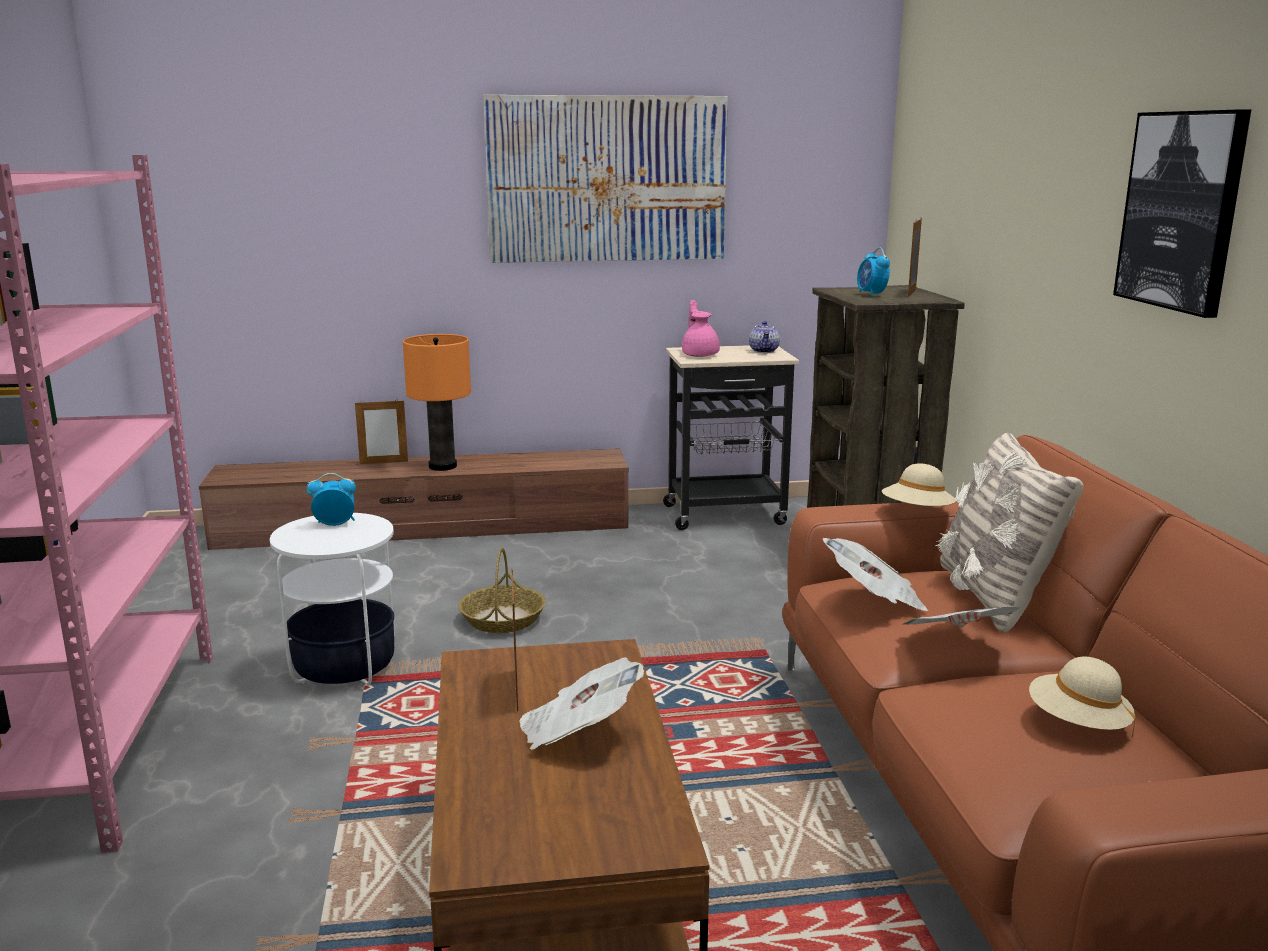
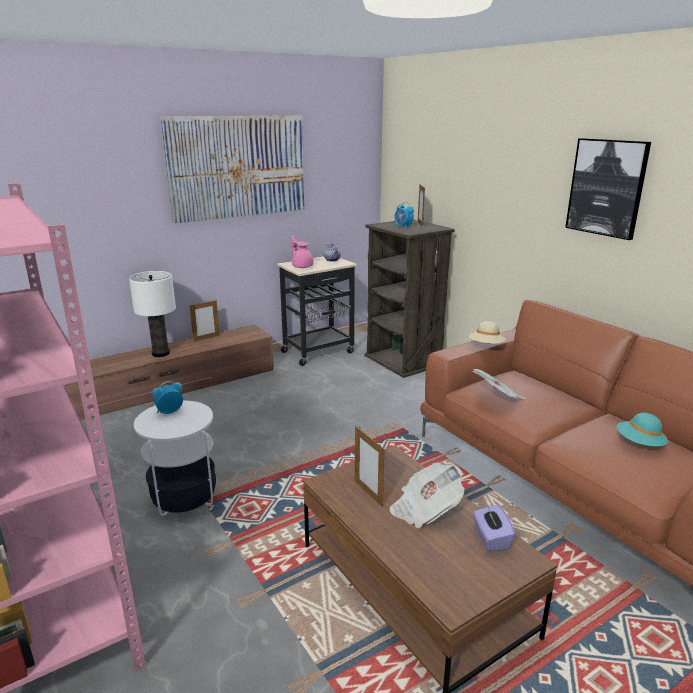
camera: 25 degrees left, 5 degrees up
picture frame [355,399,408,464] -> picture frame moved to [190,300,220,341]
orange table lamp [403,334,471,471] -> white table lamp [129,271,176,357]
basket [458,547,546,633] -> none
newspaper [901,607,1020,628] -> none
beige pillow [935,433,1083,632] -> none
beige hat [1029,656,1136,737] -> turquoise hat [617,413,668,446]
none -> purple tissue box [473,504,516,552]

